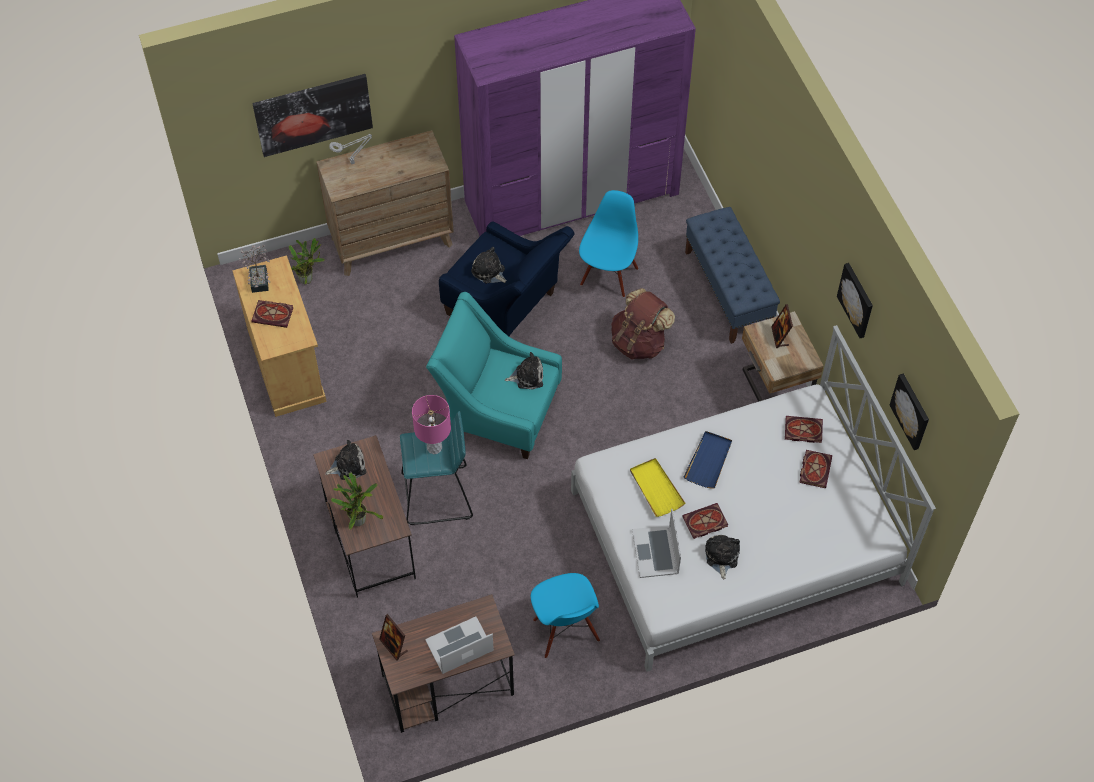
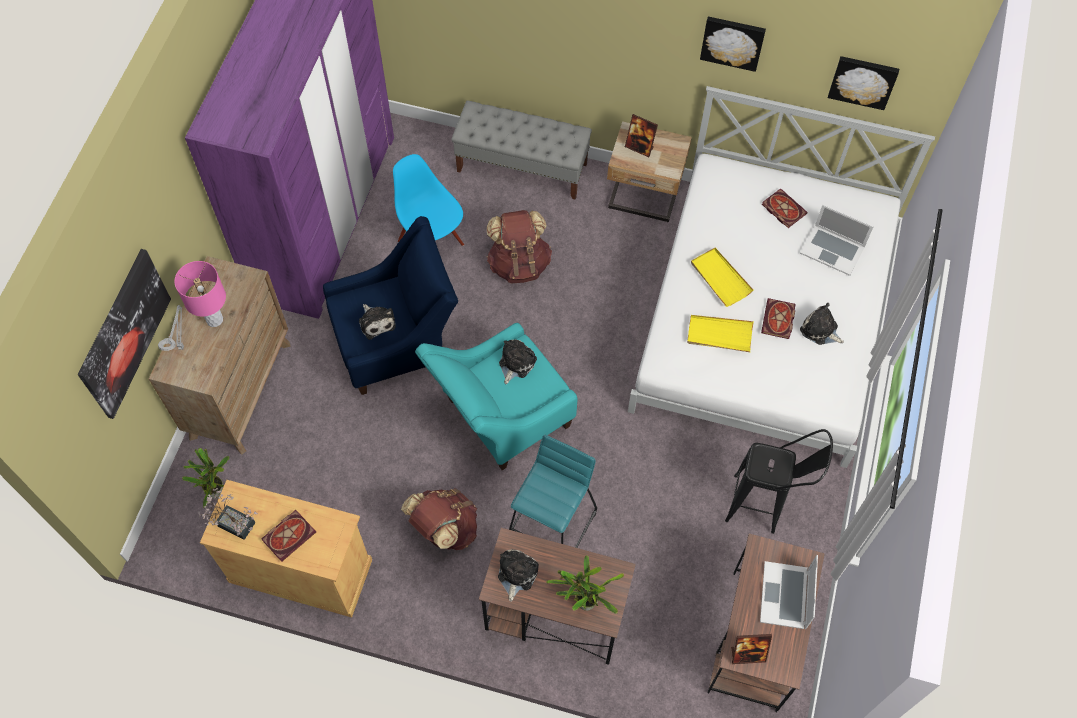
camera: 55 degrees left, 5 degrees up
pink table lamp [412,395,451,454] -> pink table lamp moved to [174,261,226,327]
plush toy [471,247,507,283] -> plush toy turned 105 degrees counterclockwise [359,304,396,340]
blue chair [531,573,600,658] -> black stool [725,429,833,534]
laptop [632,509,681,578] -> laptop moved to [800,205,873,276]
blue tray [683,431,732,489] -> yellow tray [691,248,753,307]
blue bench [685,207,780,344] -> grey bench [452,100,592,200]
book [785,416,823,443] -> none
none -> brown backpack [401,488,477,550]

